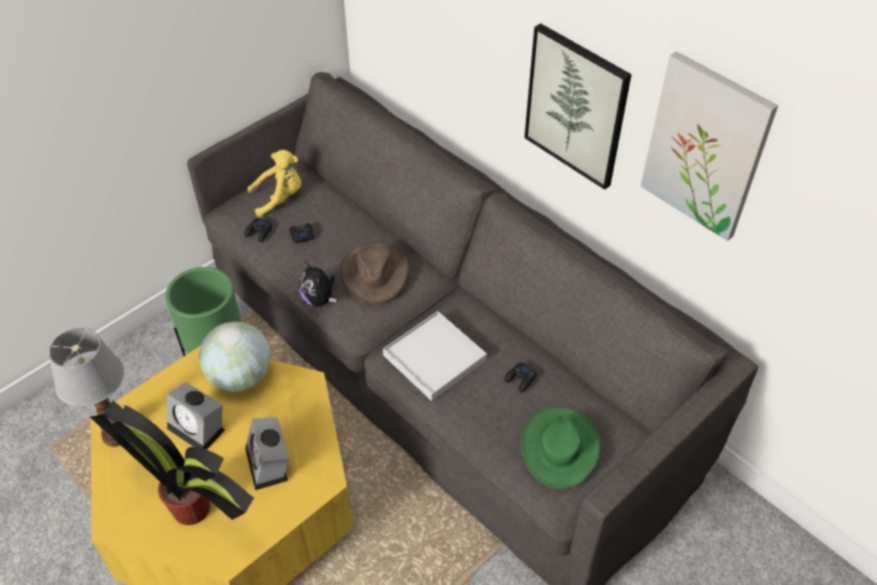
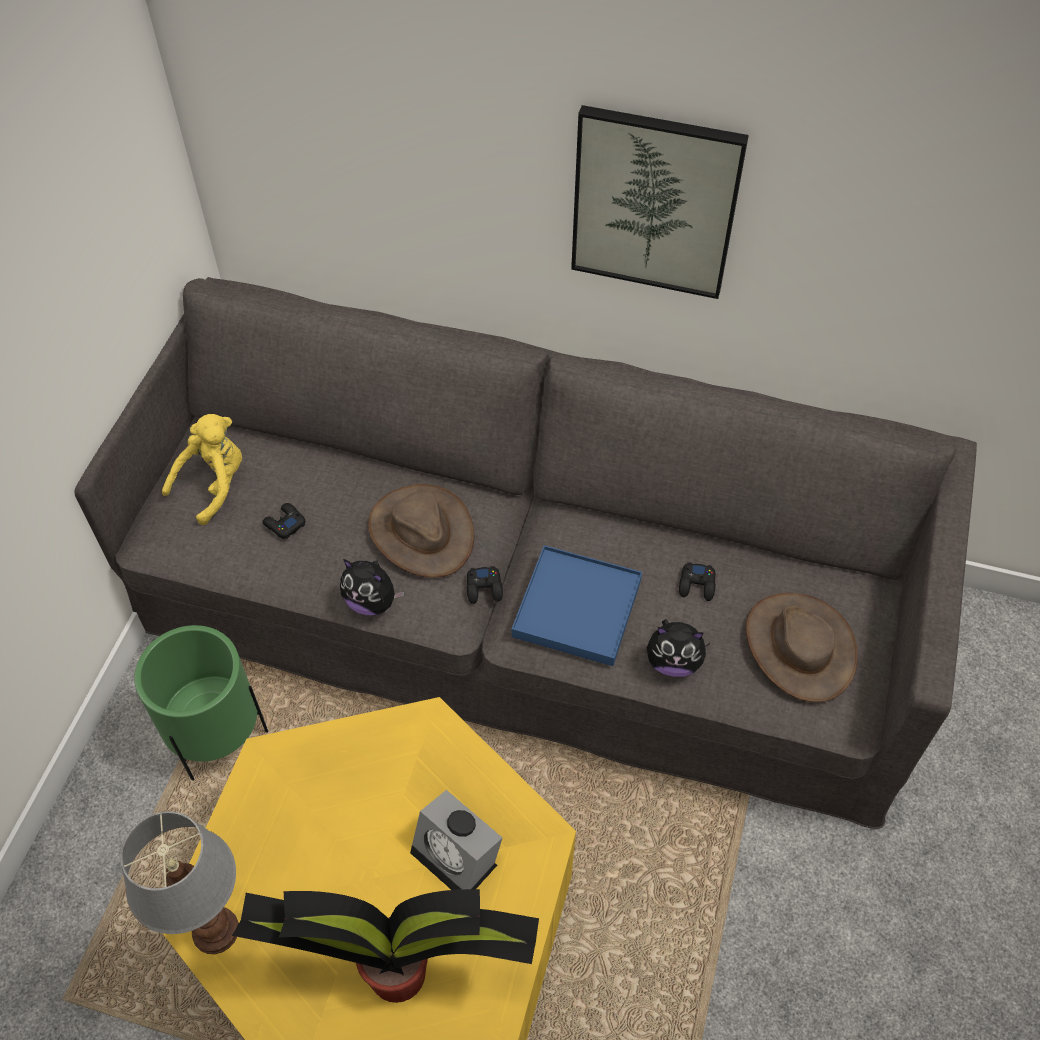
camera: 30 degrees left, 5 degrees up
alarm clock [167,382,225,449] -> none
globe [199,321,271,392] -> none
black game controller [245,218,272,242] -> black game controller moved to [467,566,503,604]
white tray [383,311,487,401] -> blue tray [512,545,642,666]
green hat [521,407,600,489] -> brown hat [746,593,858,702]
picture [641,51,778,241] -> none
none -> plush toy [647,619,711,677]

